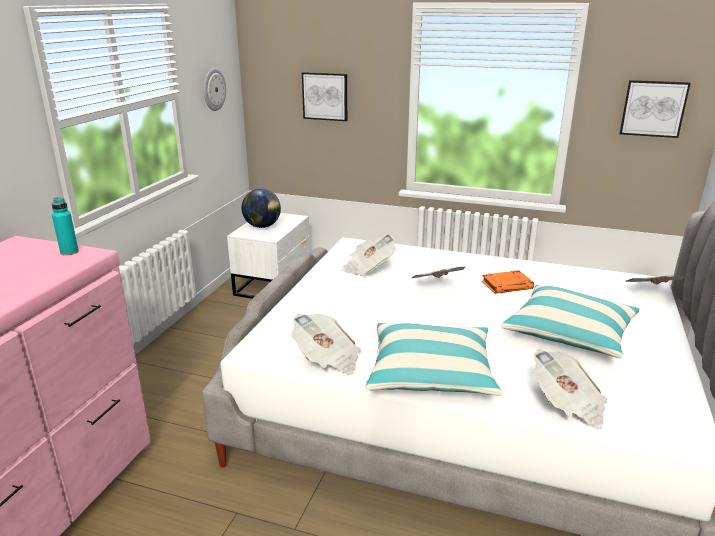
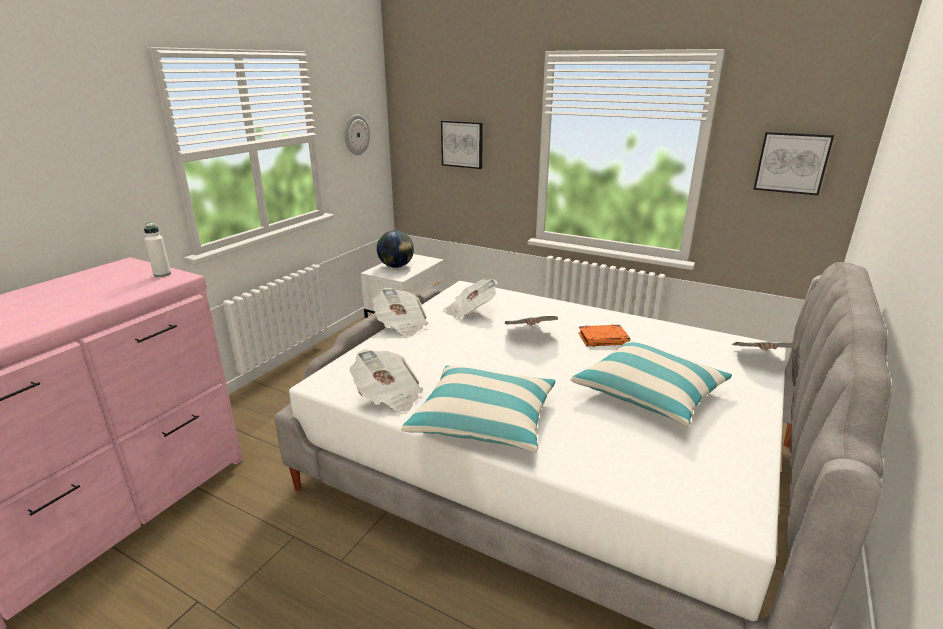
camera: 10 degrees right, 0 degrees up
turquoise bottle [52,197,79,255] -> white bottle [144,222,171,277]
newspaper [533,350,607,429] -> newspaper moved to [372,288,429,338]

